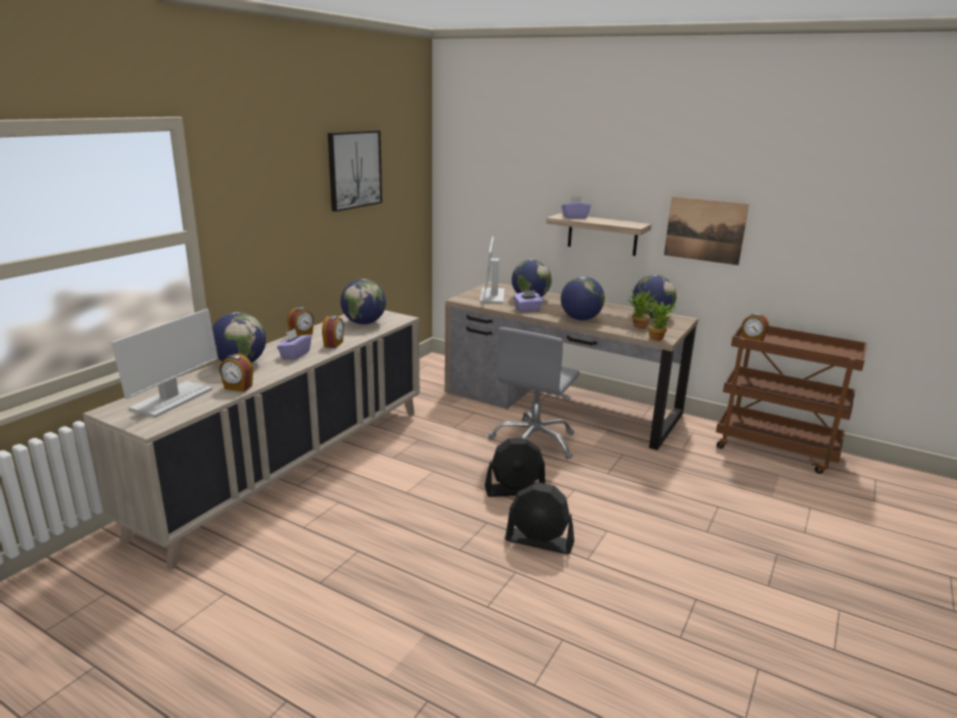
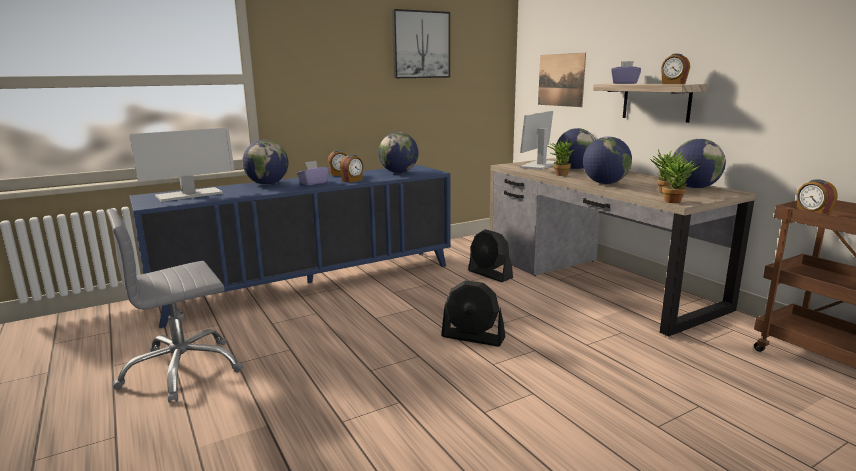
camera: 30 degrees right, 5 degrees down
beige cabinet [83,310,420,570] -> blue cabinet [130,165,451,328]
alarm clock [219,354,253,392] -> alarm clock moved to [661,53,690,84]
grey office chair [489,327,580,460] -> grey office chair moved to [106,209,243,403]
black fan [505,483,574,554] -> black fan moved to [468,229,513,282]
purple tissue box [513,290,543,312] -> potted plant [547,140,575,176]
picture [664,196,749,265] -> picture moved to [538,53,586,107]

